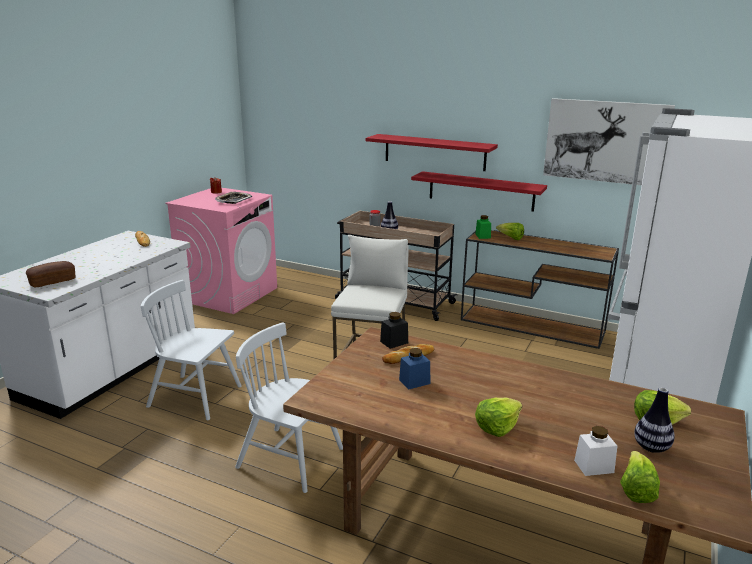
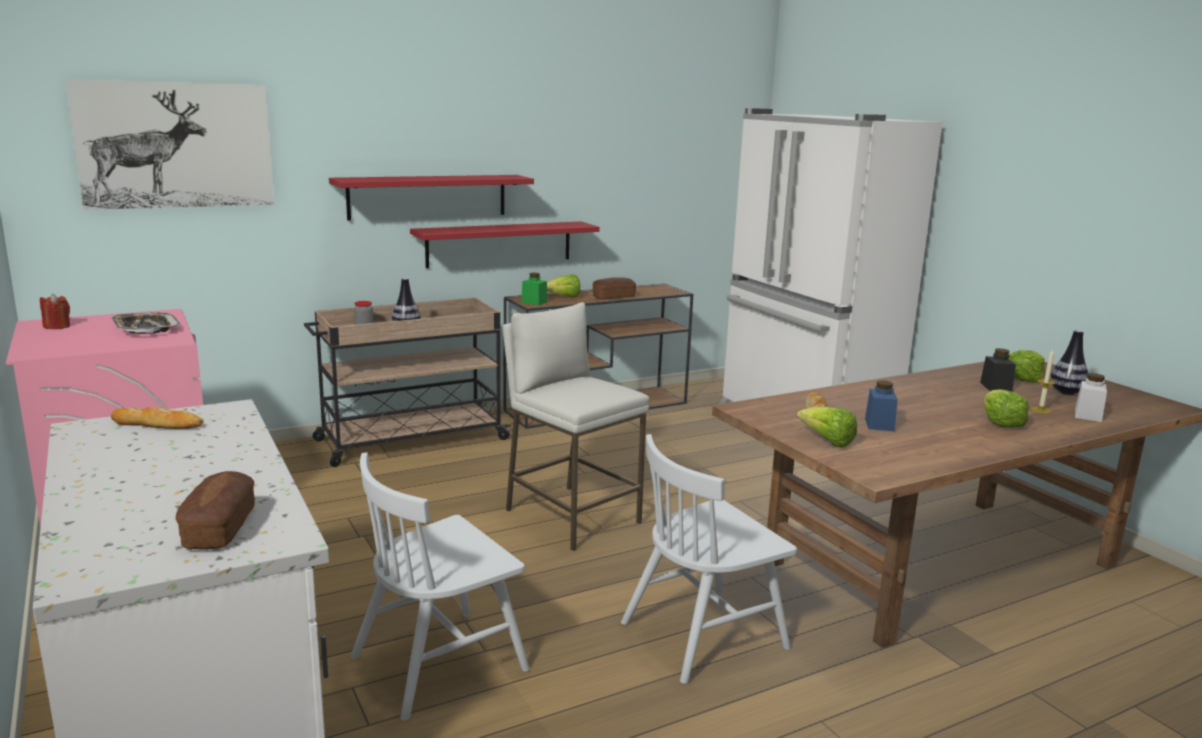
camera: 55 degrees left, 5 degrees down
black jar [380,312,408,349] -> black jar moved to [980,348,1016,392]
picture [543,98,675,186] -> picture moved to [65,79,274,210]
lettuce [620,451,660,503] -> lettuce moved to [797,407,857,448]
none -> bread [593,277,636,299]
none -> candle [1030,349,1056,414]

